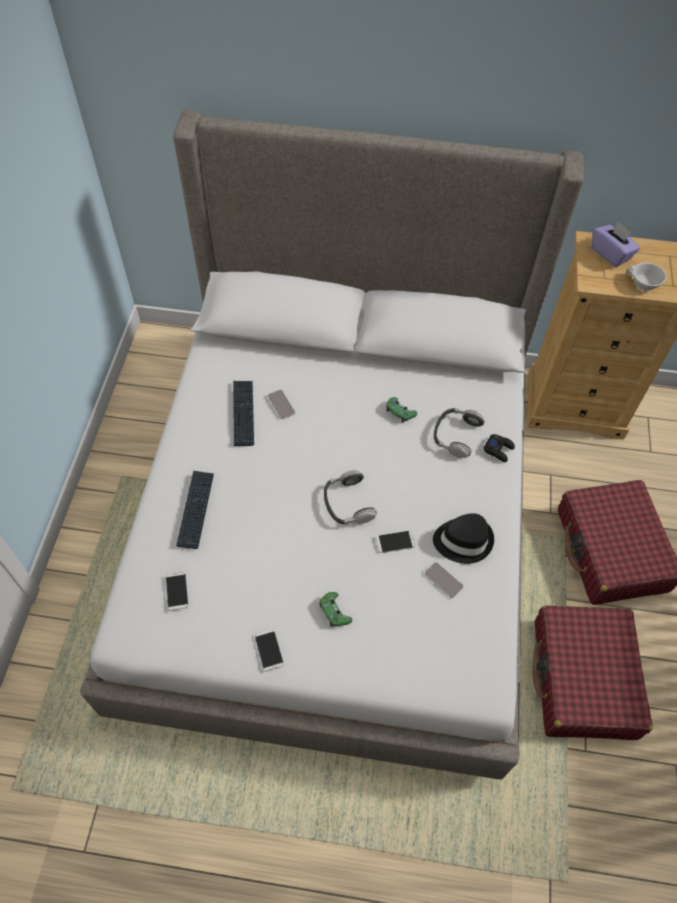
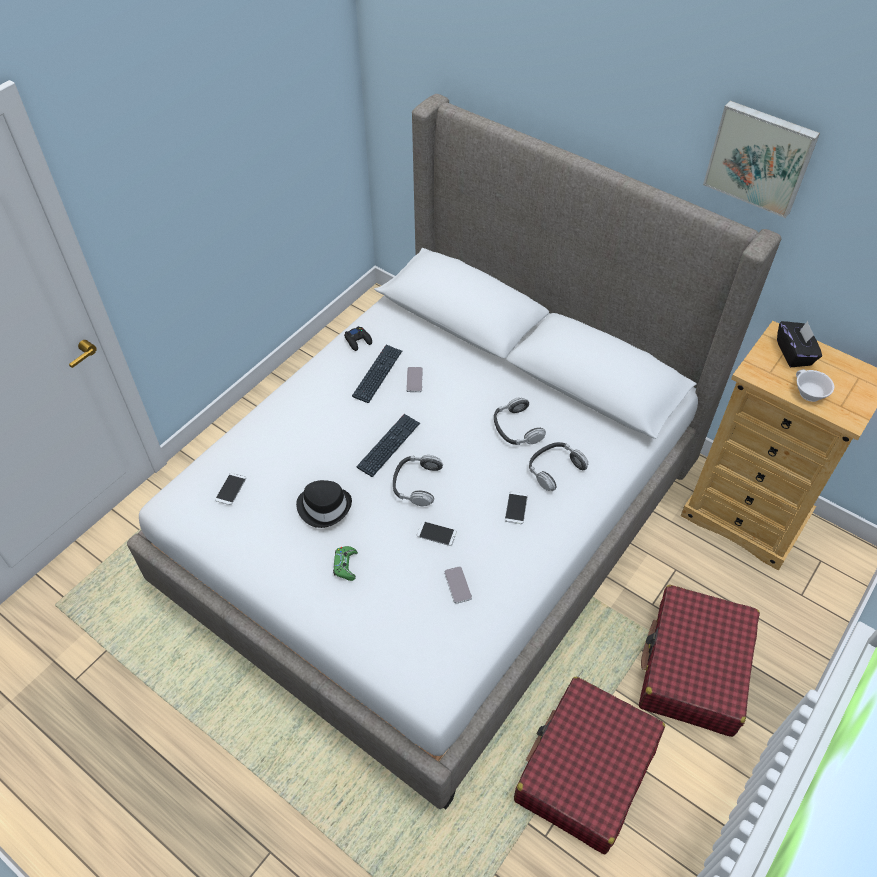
camera: 30 degrees right, 5 degrees down
keyboard [176,471,214,549] -> keyboard moved to [356,414,420,477]
phone [255,629,284,671] -> phone moved to [505,492,528,524]
green game controller [386,397,417,423] -> headphones [494,397,546,445]
black hat [433,513,494,564] -> black hat moved to [296,480,352,528]
black game controller [483,434,515,462] -> black game controller moved to [344,326,372,351]
purple tissue box [592,221,640,267] -> black tissue box [777,321,822,367]
none -> picture [703,101,820,218]

